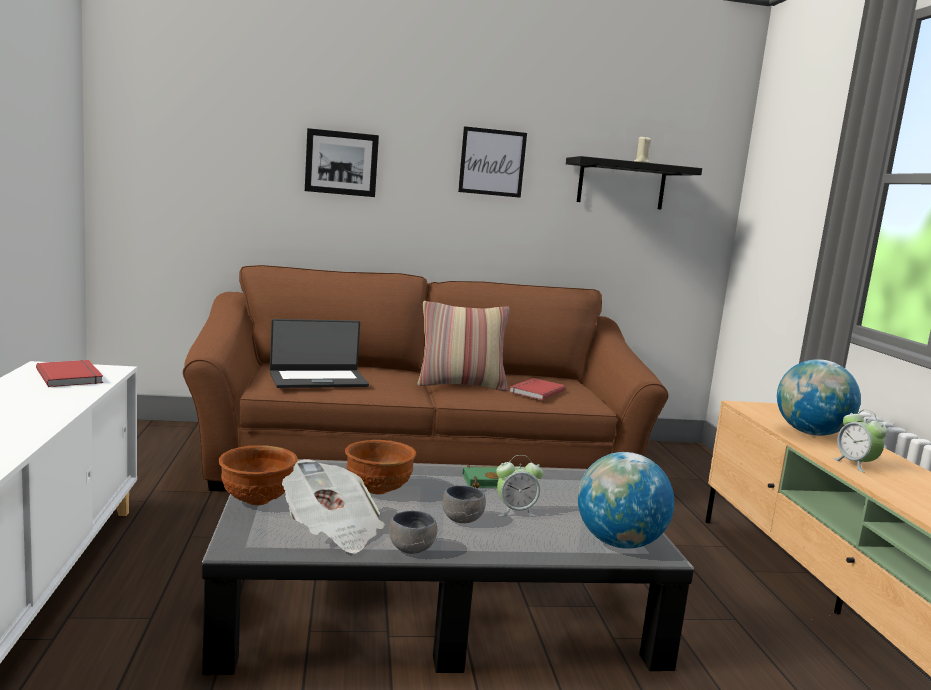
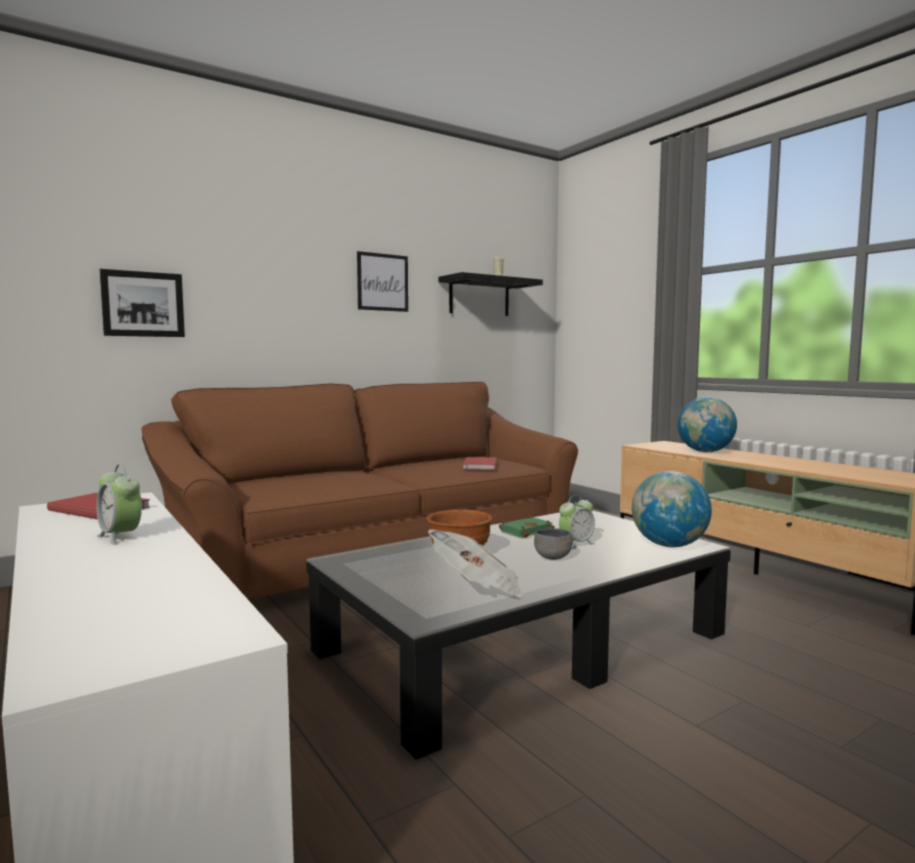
camera: 25 degrees left, 5 degrees down
brown bowl [219,445,298,505] -> none
laptop [270,319,369,388] -> none
picture [305,128,379,197] -> picture moved to [100,269,185,337]
grey bowl [389,511,437,554] -> none
pillow [417,301,510,391] -> none
alarm clock [833,409,887,472] -> alarm clock moved to [96,464,142,545]

